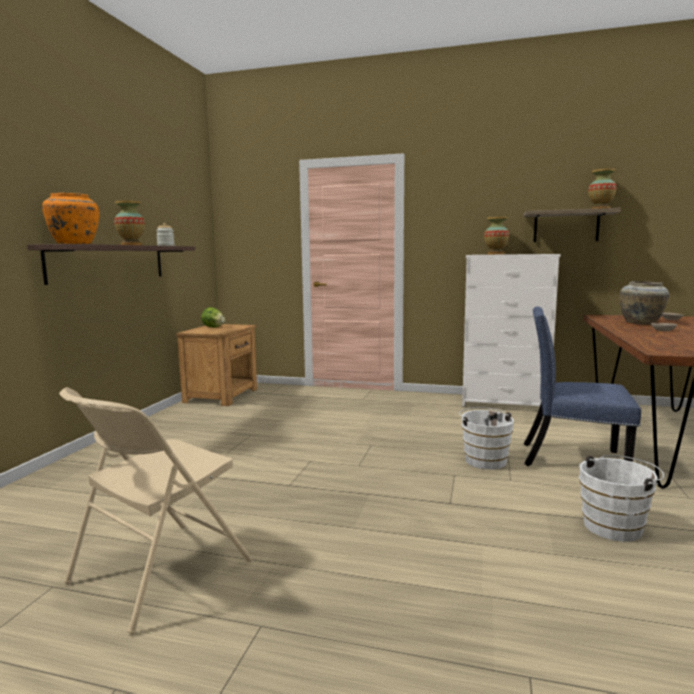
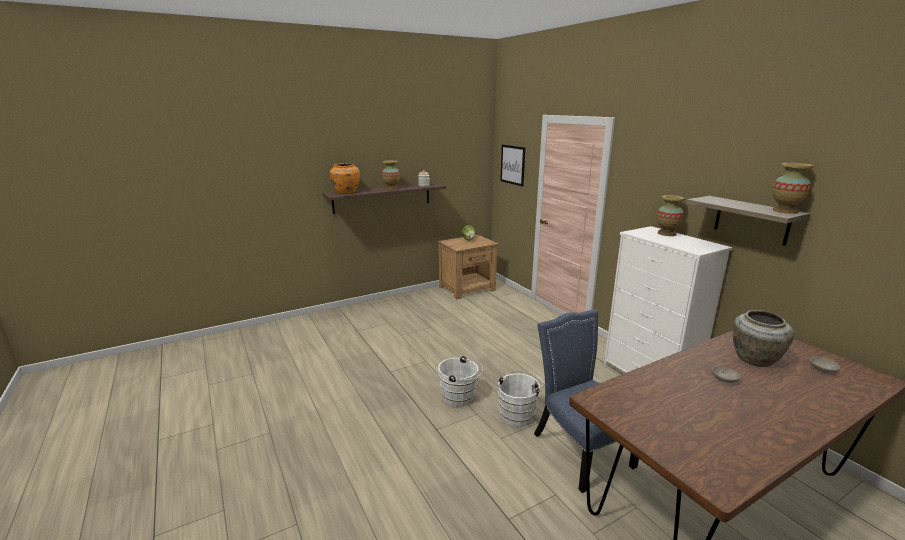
camera: 45 degrees right, 10 degrees up
beige chair [60,387,252,636] -> none
white bucket [579,455,664,542] -> white bucket moved to [438,356,483,407]
none -> picture [500,144,525,187]

